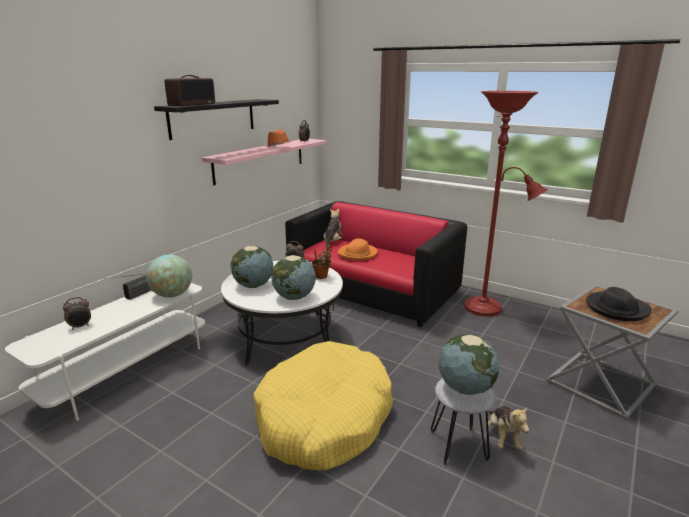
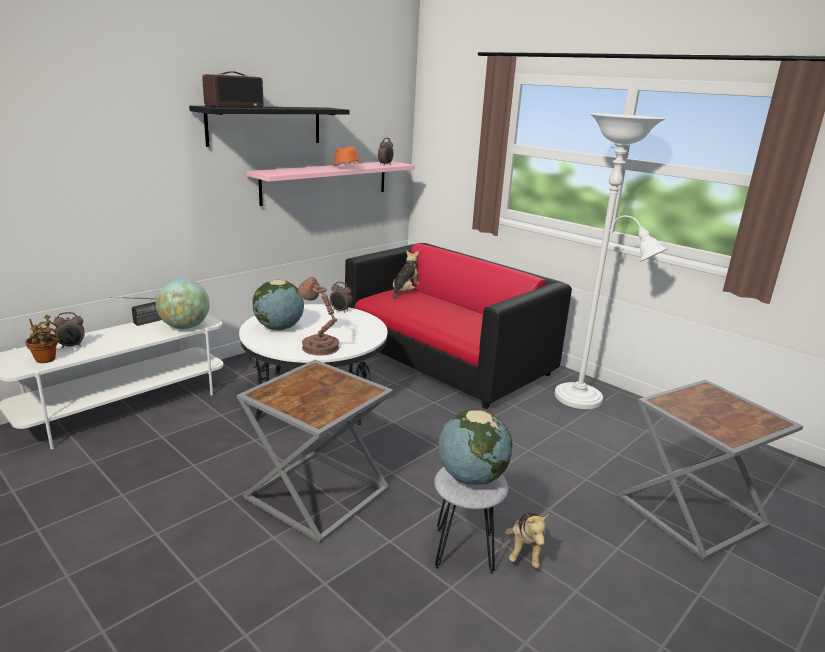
camera: 10 degrees right, 0 degrees up
yellow dog bed [253,341,393,471] -> grey side table [237,360,393,544]
globe [271,255,316,300] -> brown table lamp [298,277,339,356]
potted plant [311,245,333,279] -> potted plant moved to [25,315,58,363]
orange hat [338,239,378,261] -> none
red floor lamp [464,91,548,317] -> white floor lamp [554,113,668,409]
black hat [586,287,652,321] -> none

